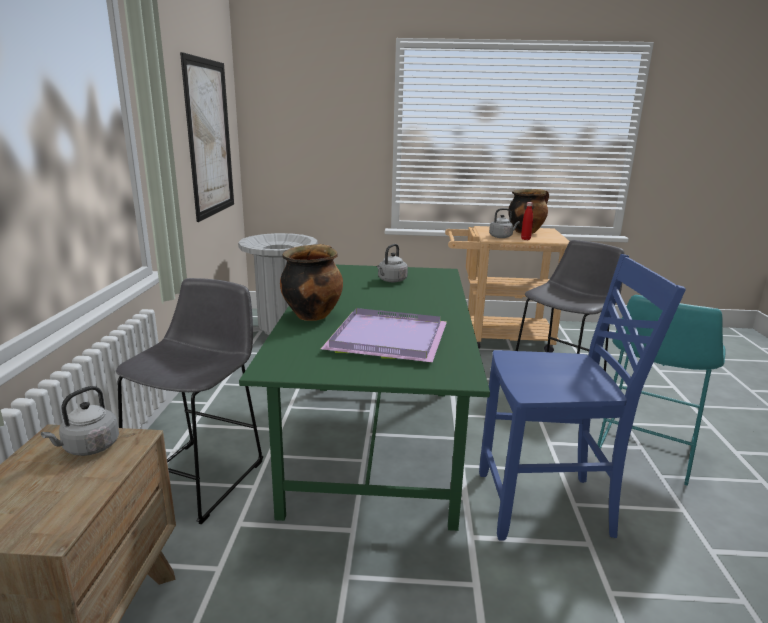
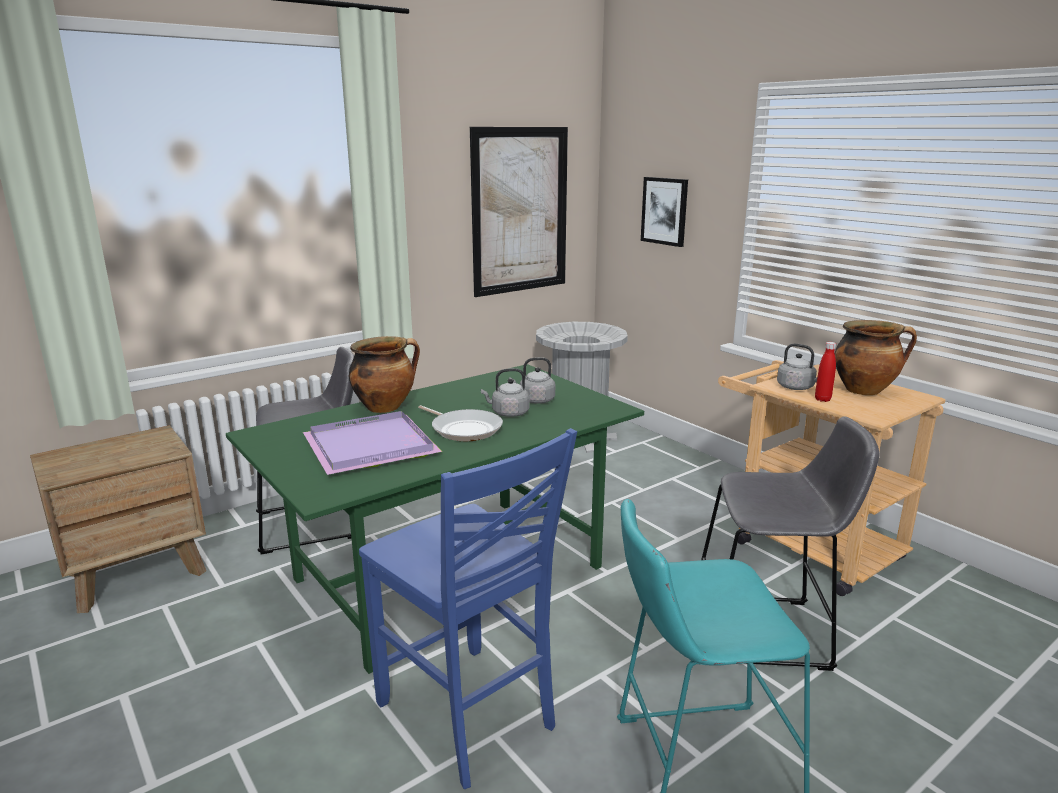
camera: 50 degrees right, 0 degrees up
grey kettle [41,386,119,456] -> grey kettle moved to [481,368,530,417]
none -> frying pan [418,405,503,441]
none -> picture [641,177,688,247]

